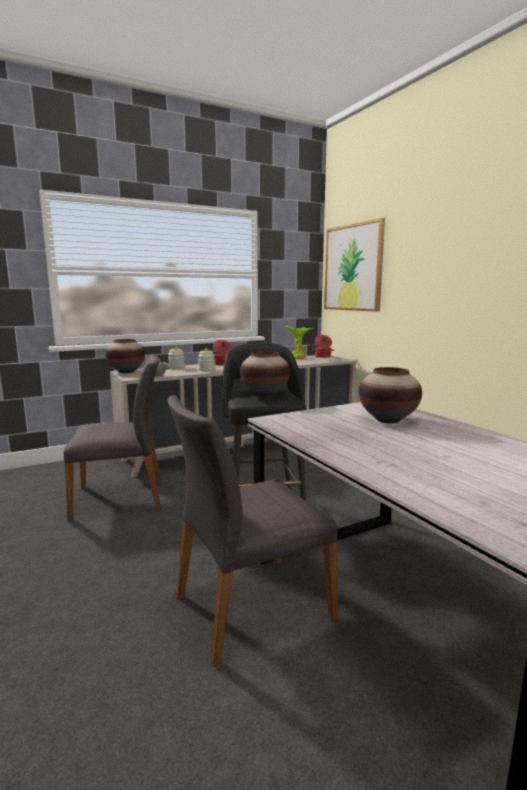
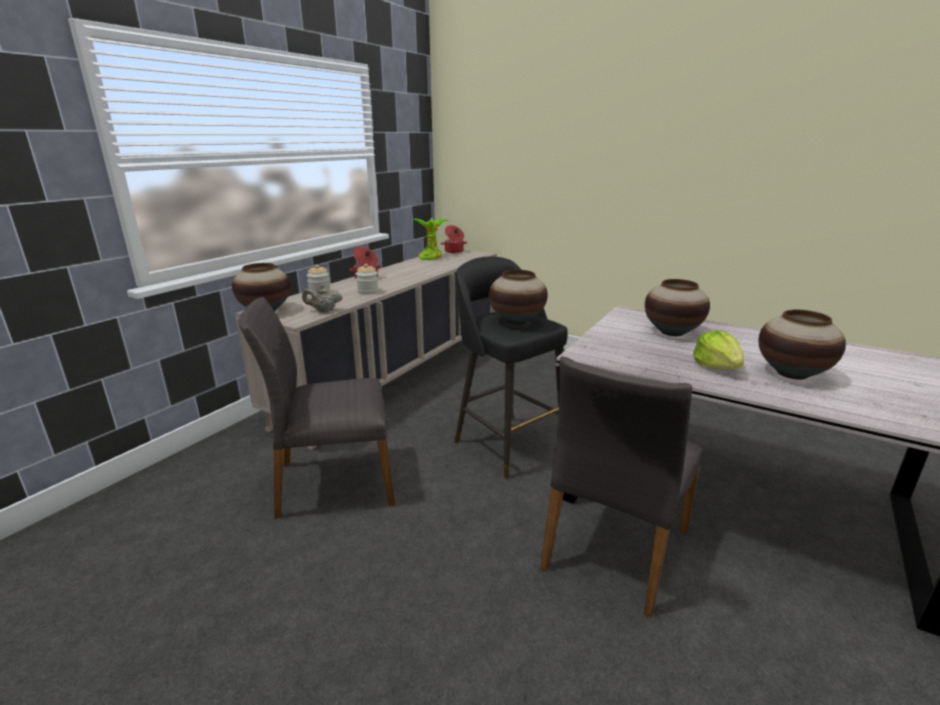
camera: 30 degrees left, 10 degrees up
grey chair [64,354,162,521] -> grey chair turned 150 degrees counterclockwise [239,297,395,519]
picture [324,218,385,312] -> none
none -> lettuce [693,330,744,369]
none -> vase [758,310,846,380]

